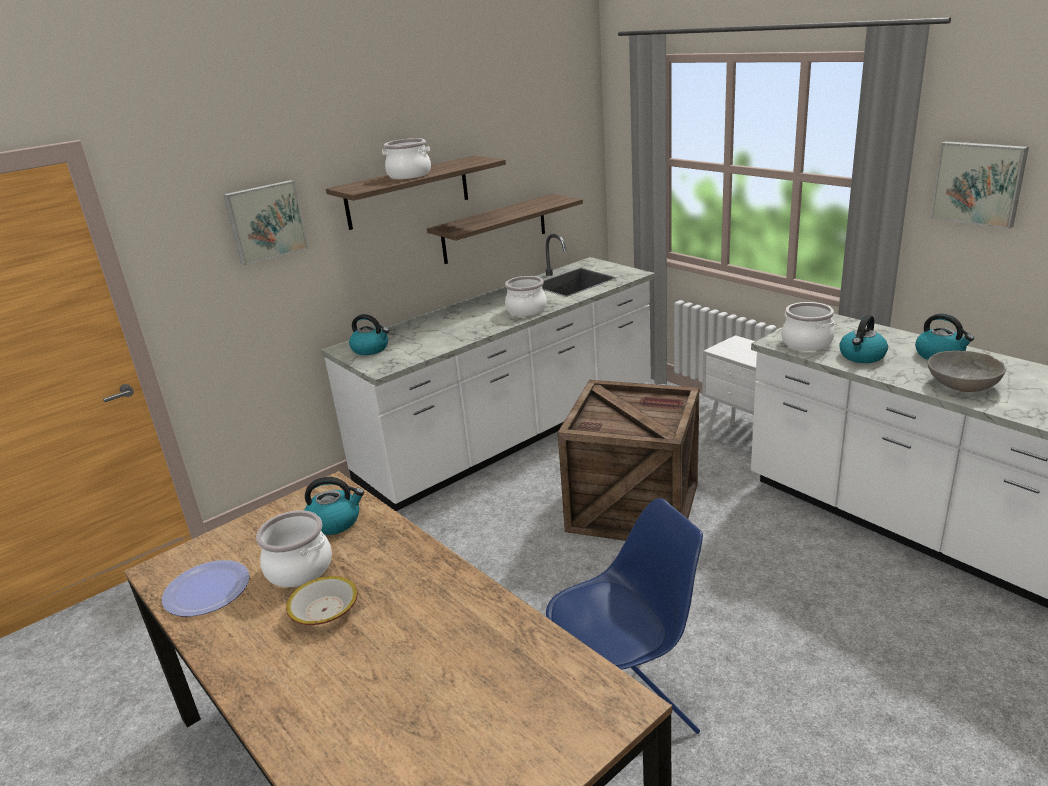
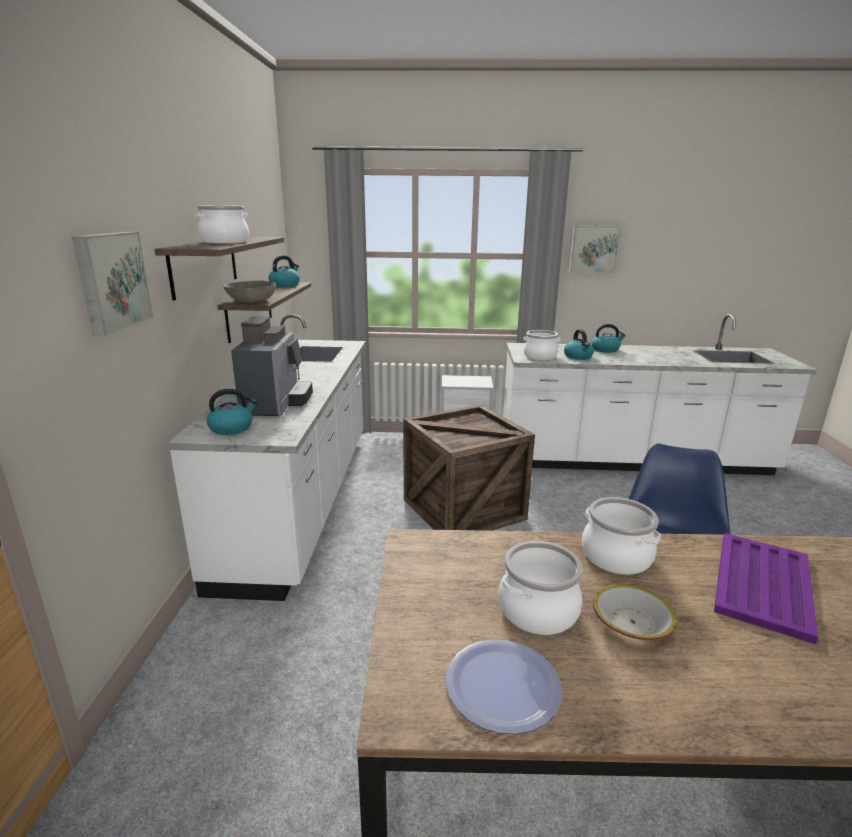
camera: 50 degrees left, 5 degrees down
kettle [304,477,364,535] -> kettle moved to [268,255,300,287]
cooking pot [505,276,547,316] -> cooking pot moved to [582,497,661,575]
grey bowl [928,351,1006,392] -> grey bowl moved to [223,280,276,302]
none -> coffee machine [231,316,313,416]
none -> purple tray [714,533,818,644]

